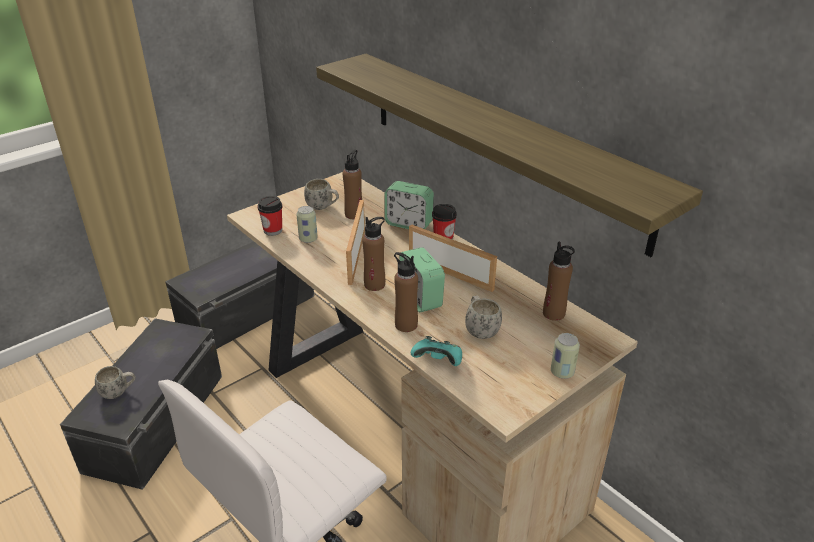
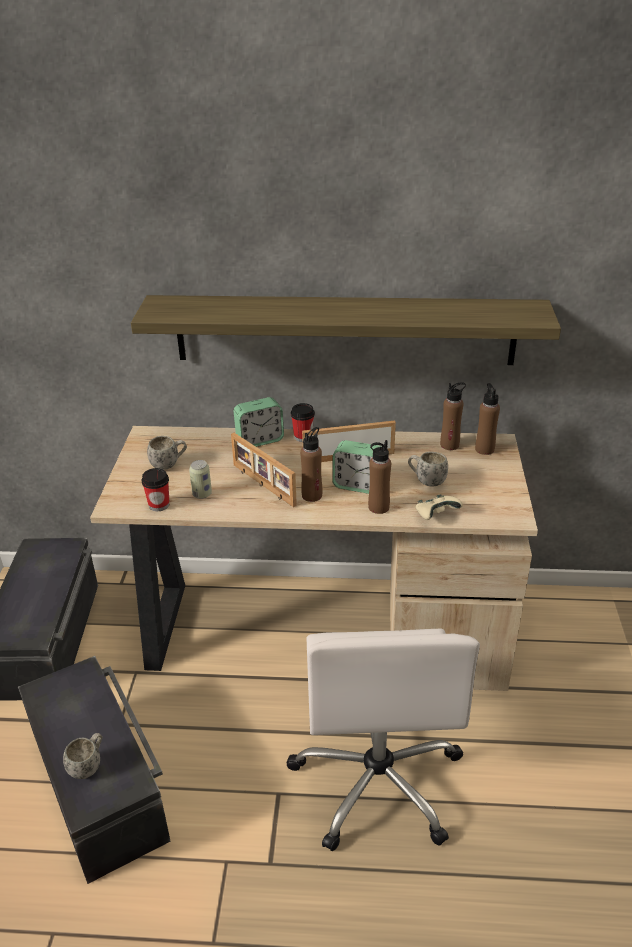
camera: 45 degrees left, 0 degrees up
brown bottle [343,150,362,219] -> brown bottle moved to [475,383,500,455]
turquoise game controller [411,336,462,366] -> beige game controller [415,495,463,520]
can [551,333,580,379] -> none

